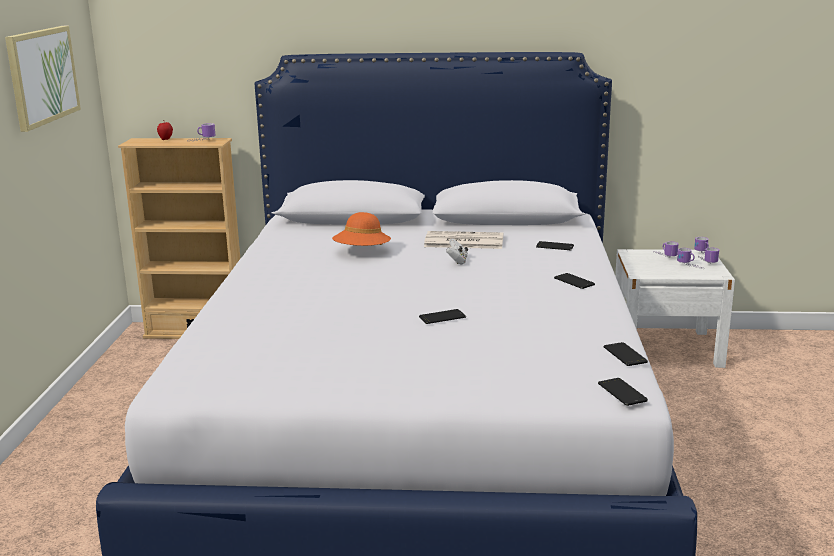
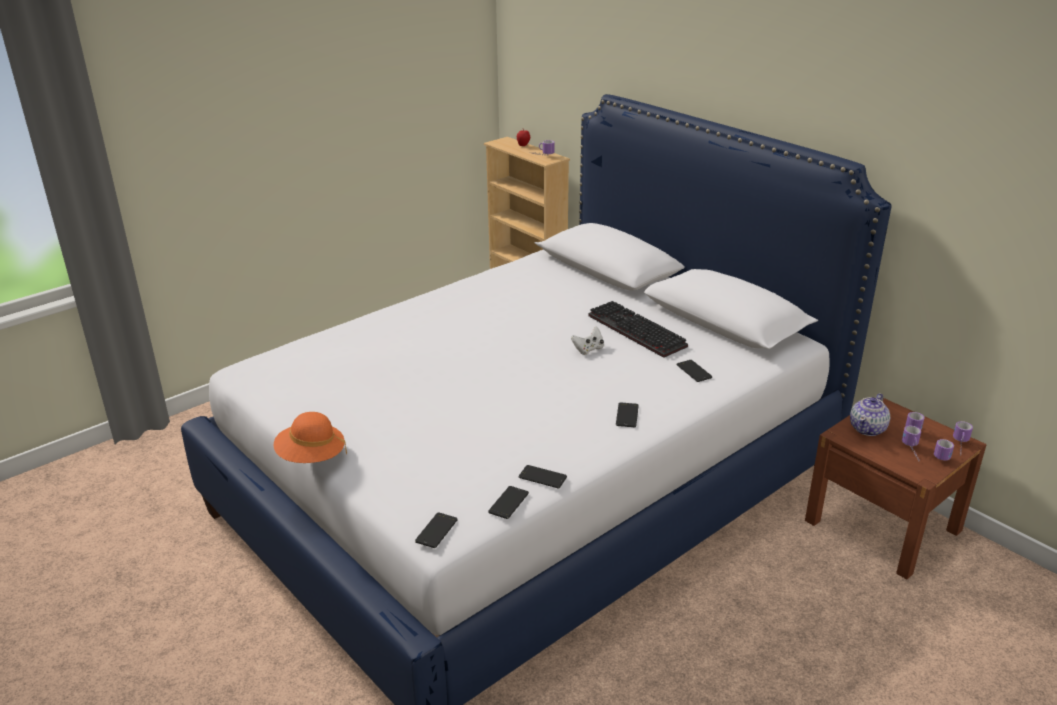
camera: 45 degrees right, 10 degrees up
picture [5,26,81,132] -> none
orange hat [332,212,391,246] -> orange hat moved to [273,412,347,463]
phone [419,309,466,324] -> phone moved to [519,465,567,488]
newspaper [424,231,503,249] -> keyboard [588,301,688,358]
white nightstand [615,249,735,368] -> brown nightstand [805,398,987,580]
none -> teapot [850,393,890,436]

